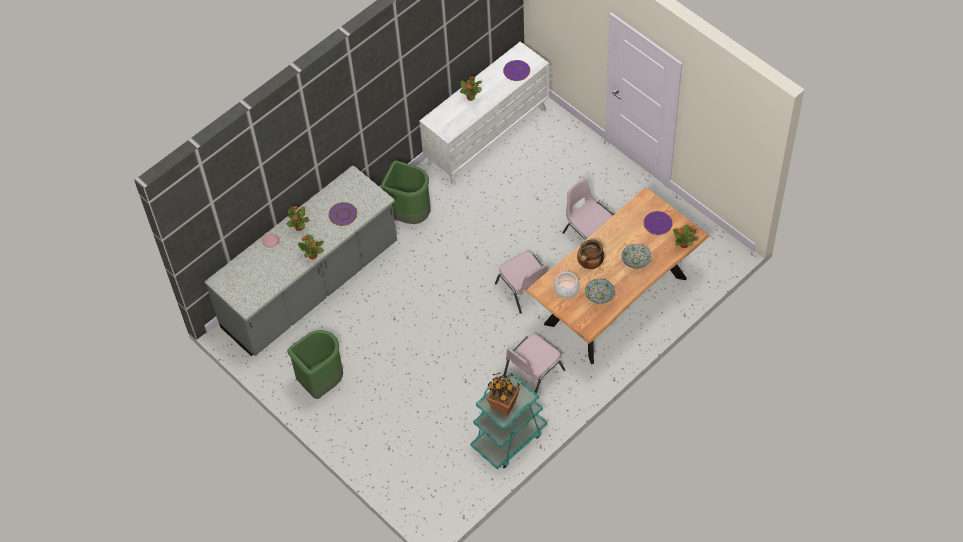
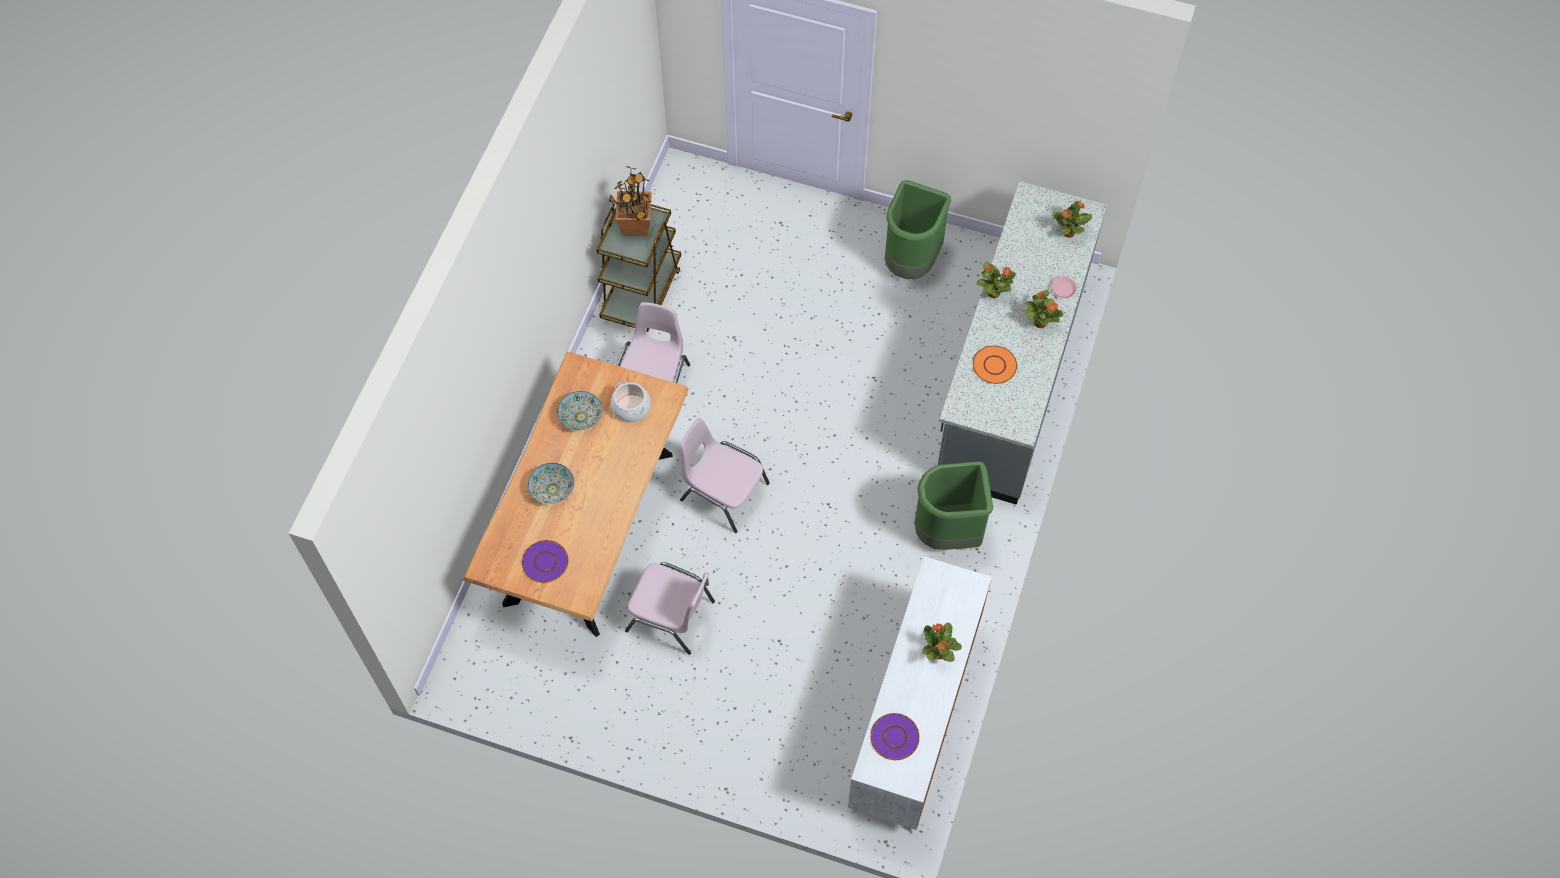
camera: 150 degrees right, 5 degrees up
purple plate [329,202,357,226] -> orange plate [973,345,1017,384]
turquoise cart [470,372,547,469] -> brown cart [596,204,681,332]
cooking pot [577,239,604,269] -> none
potted plant [672,224,698,248] -> potted plant moved to [1052,200,1092,238]

